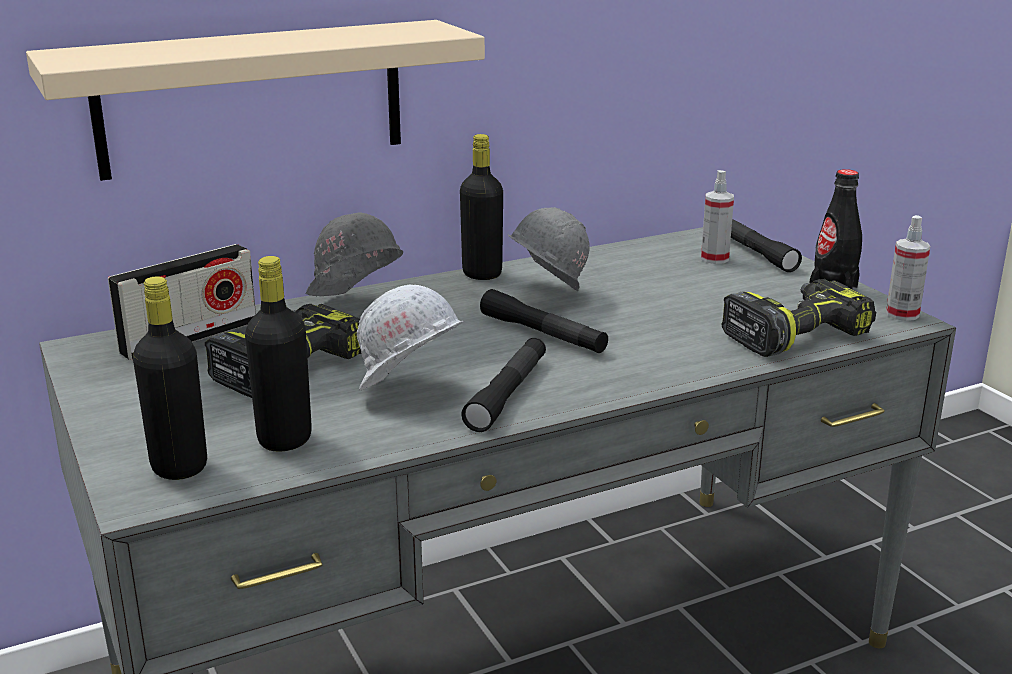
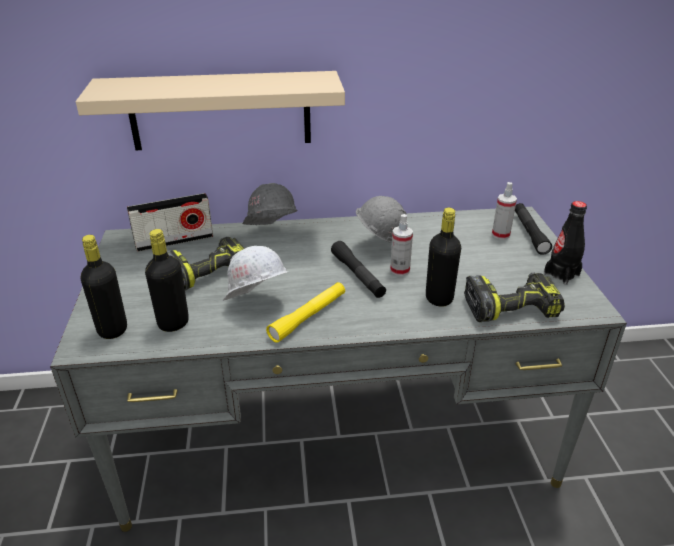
camera: 20 degrees right, 10 degrees up
black bottle [460,134,503,280] -> black bottle moved to [426,207,461,307]
black flashlight [461,338,546,432] -> yellow flashlight [266,282,345,343]
spray bottle [886,215,930,321] -> spray bottle moved to [390,214,413,276]

